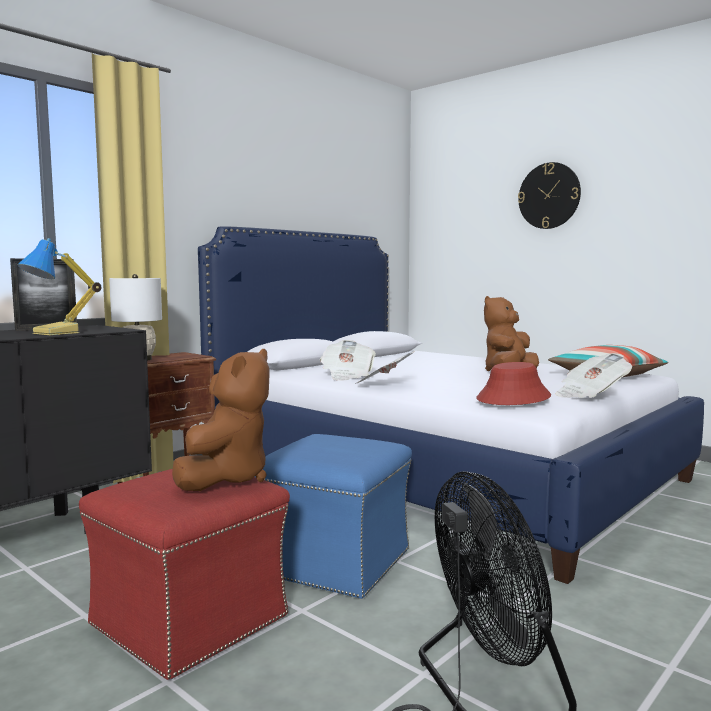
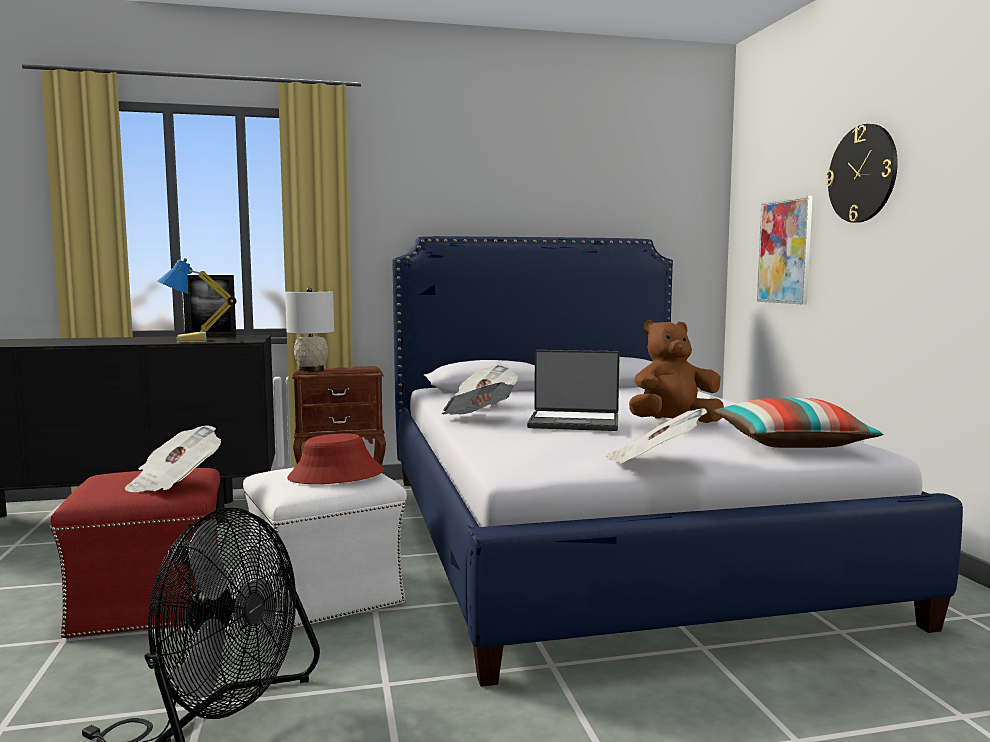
camera: 35 degrees right, 0 degrees up
brown plush toy [172,349,270,491] -> newspaper [125,426,221,492]
blue ottoman [255,434,412,599] -> white ottoman [243,467,407,630]
red hat [476,362,551,405] -> red hat moved to [287,434,384,484]
none -> laptop [527,350,620,431]
none -> picture [757,196,813,304]

